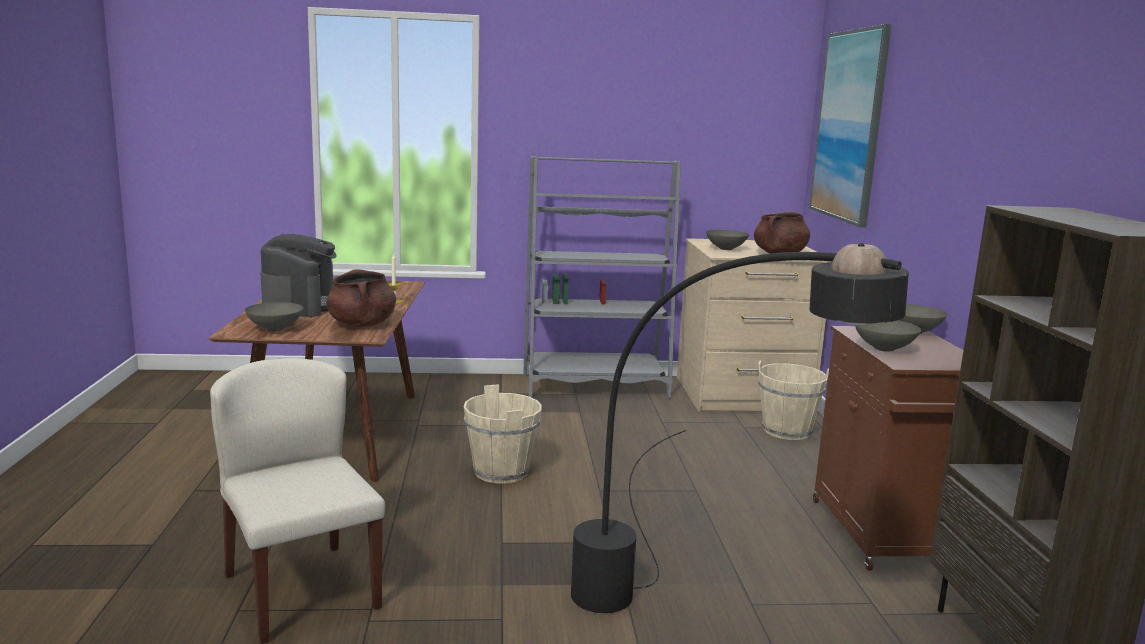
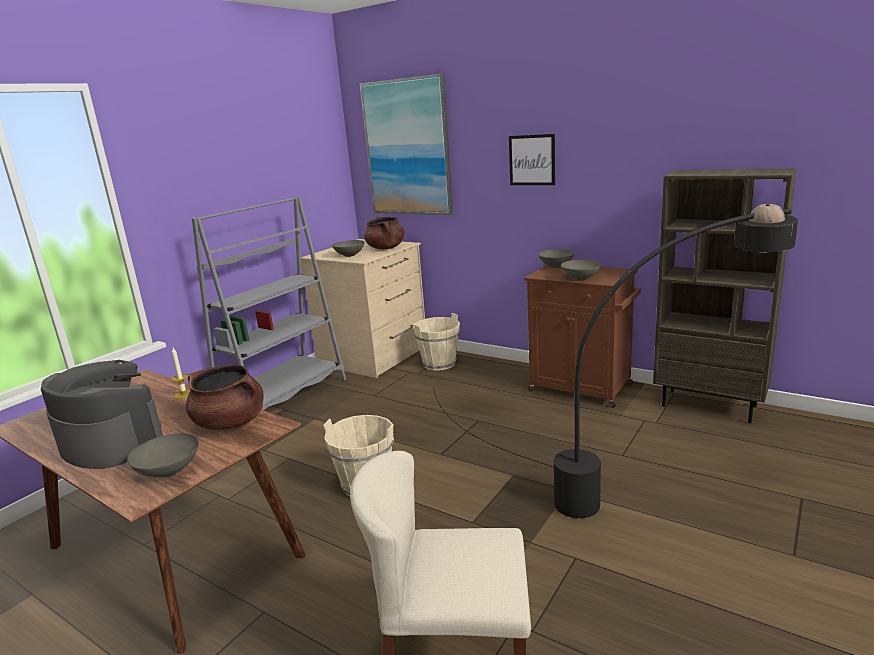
camera: 50 degrees left, 5 degrees up
none -> picture [509,134,555,185]

